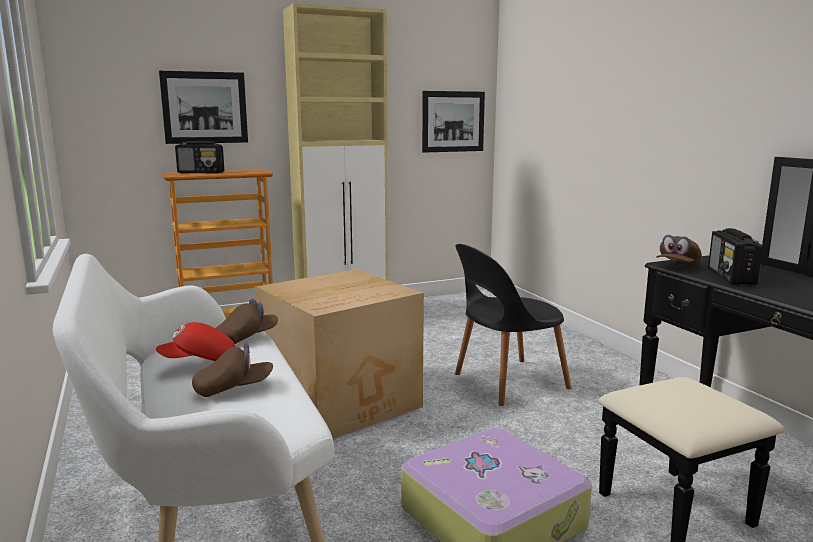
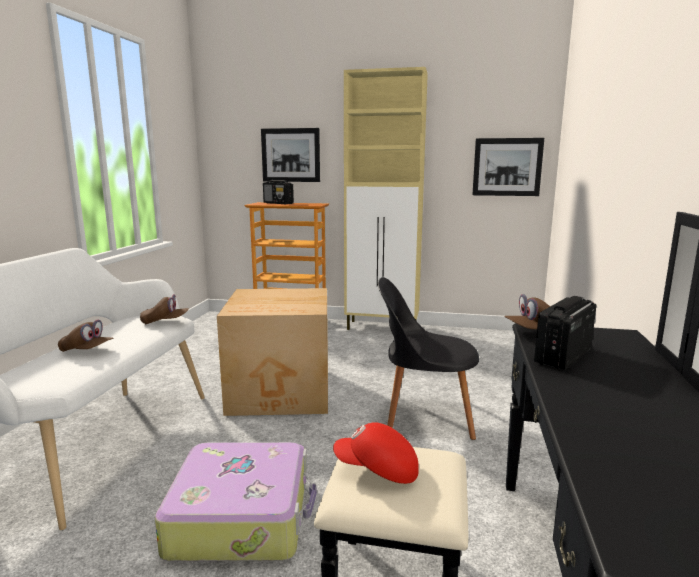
camera: 35 degrees right, 0 degrees up
red cap [156,322,236,361] -> red cap moved to [333,422,419,484]

